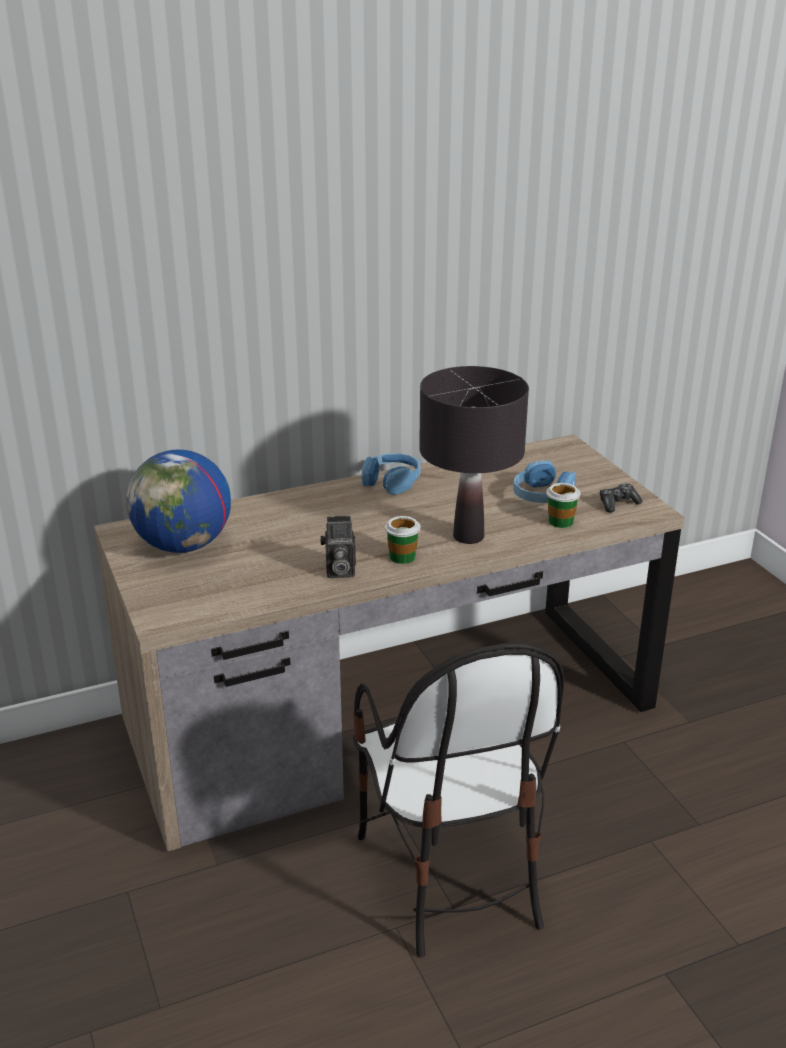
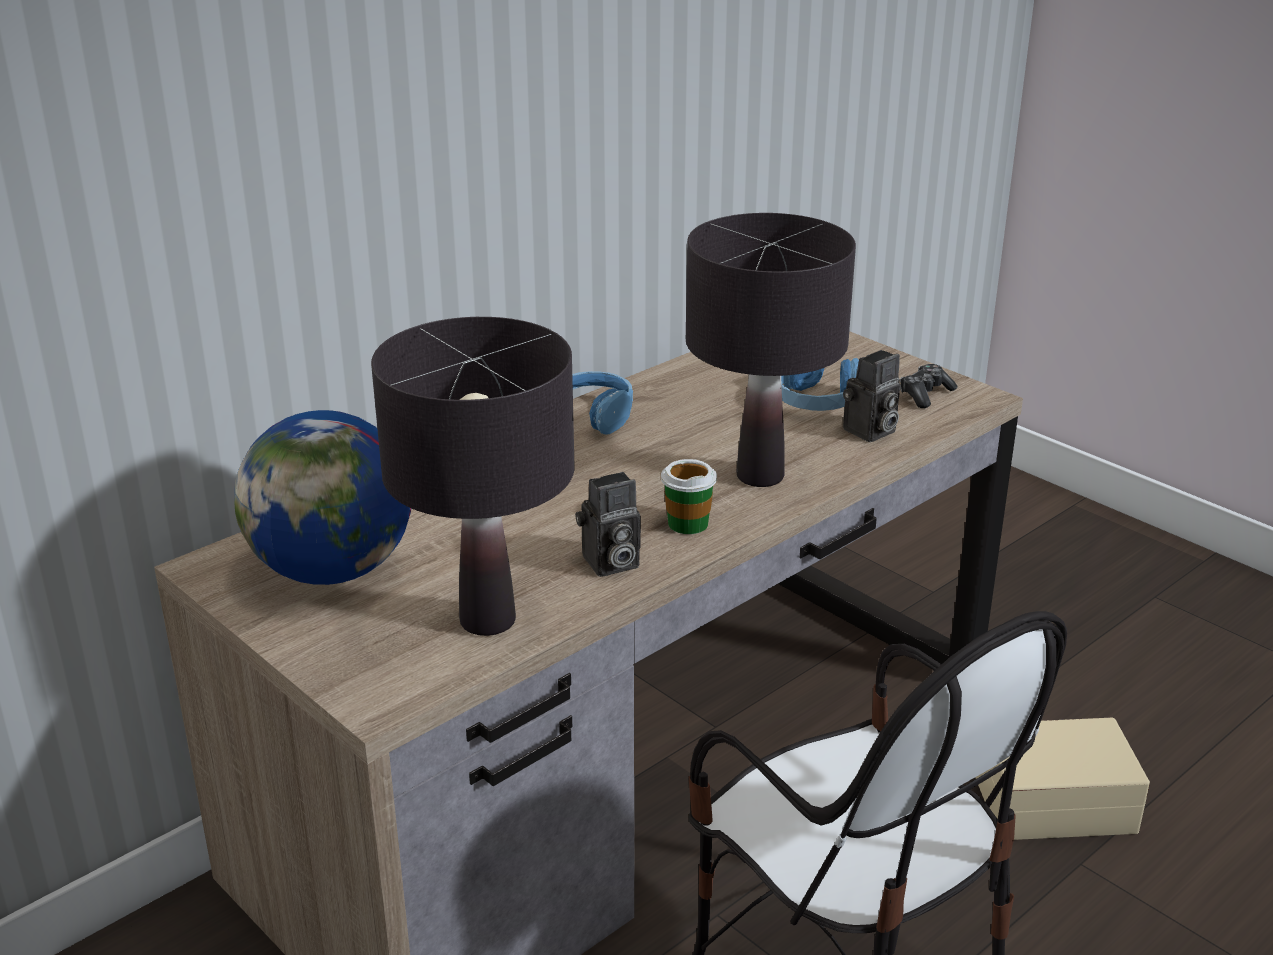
camera: 20 degrees left, 0 degrees up
cup [546,483,581,528] -> camera [843,350,900,442]
none -> black table lamp [371,317,575,636]
none -> beige storage box [975,718,1150,840]

